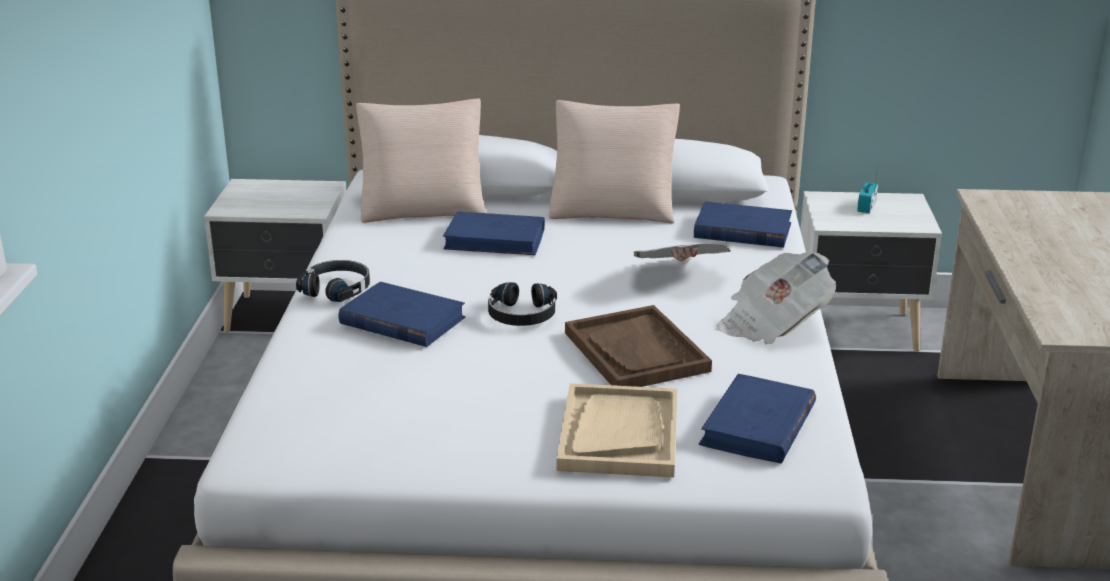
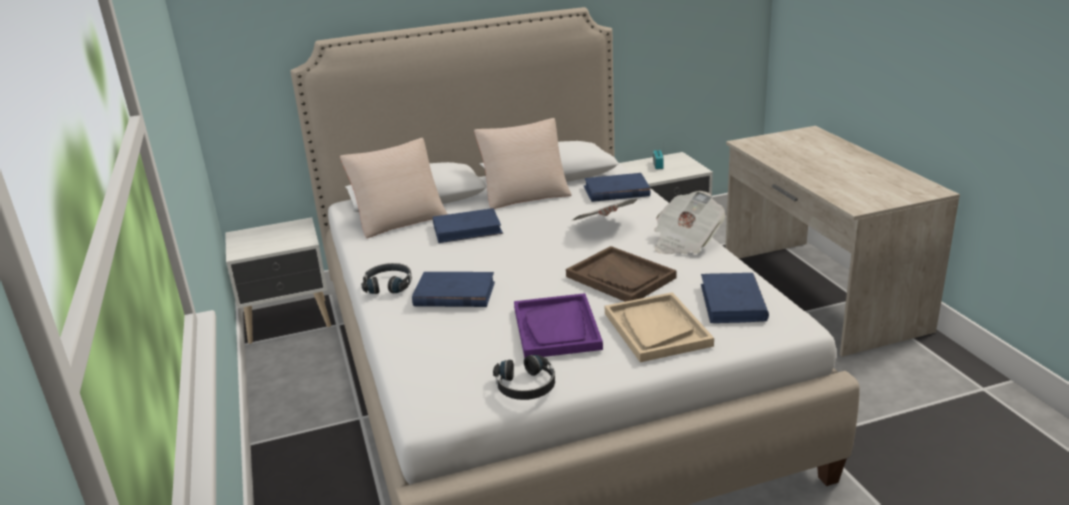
camera: 20 degrees left, 0 degrees up
black headphones [488,282,557,326] -> black headphones moved to [493,355,555,400]
none -> purple tray [514,293,603,358]

